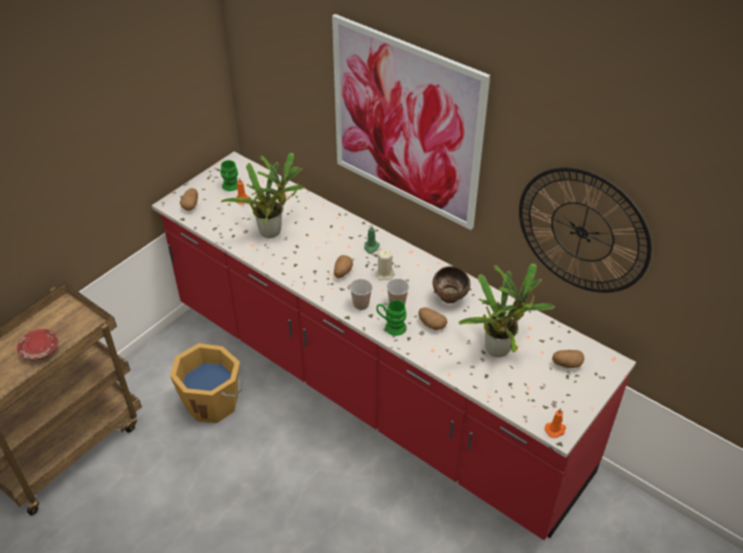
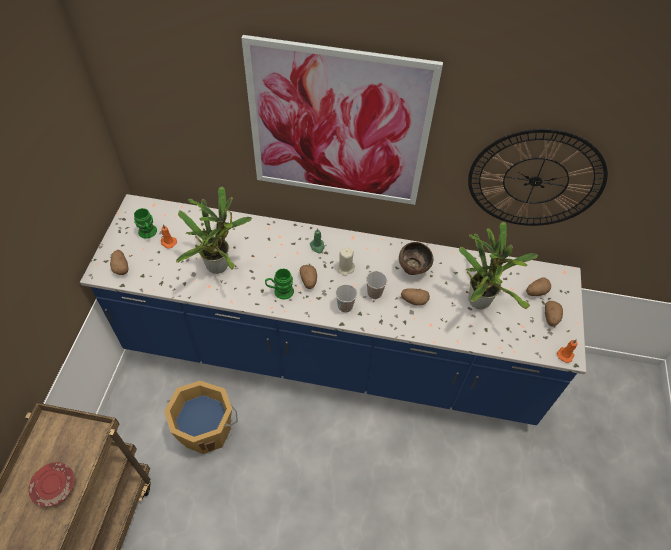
camera: 30 degrees left, 10 degrees up
red counter [152,152,636,540] -> blue counter [80,194,586,425]
green mug [376,300,407,336] -> green mug moved to [265,269,294,300]
none -> potato [545,301,563,326]

